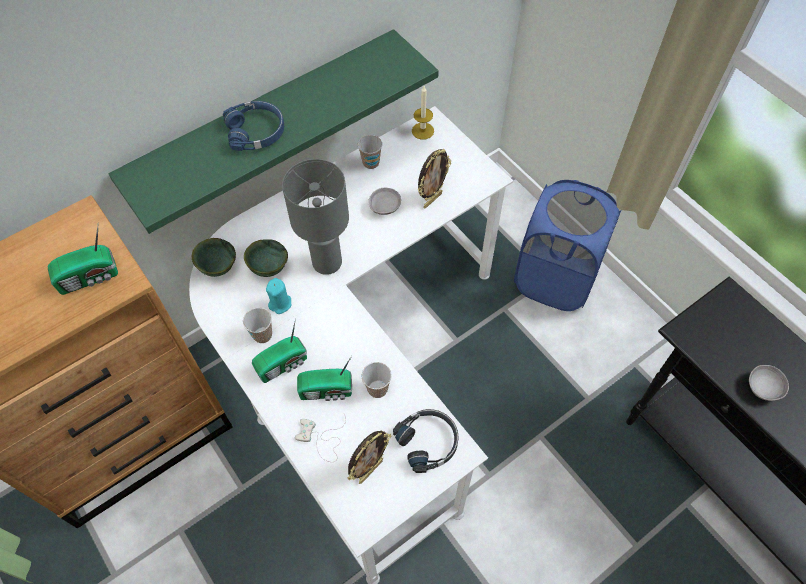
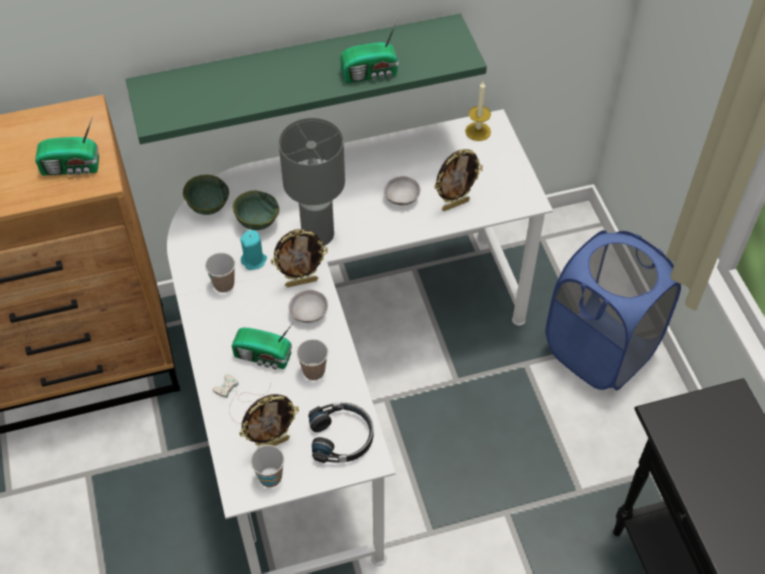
camera: 20 degrees right, 5 degrees down
blue headphones [223,101,284,151] -> none
radio [252,318,307,383] -> radio moved to [340,19,399,83]
cup [358,135,382,169] -> cup moved to [250,445,284,487]
grey bowl [749,365,789,401] -> grey bowl moved to [289,290,328,323]
none -> picture frame [271,229,328,287]

